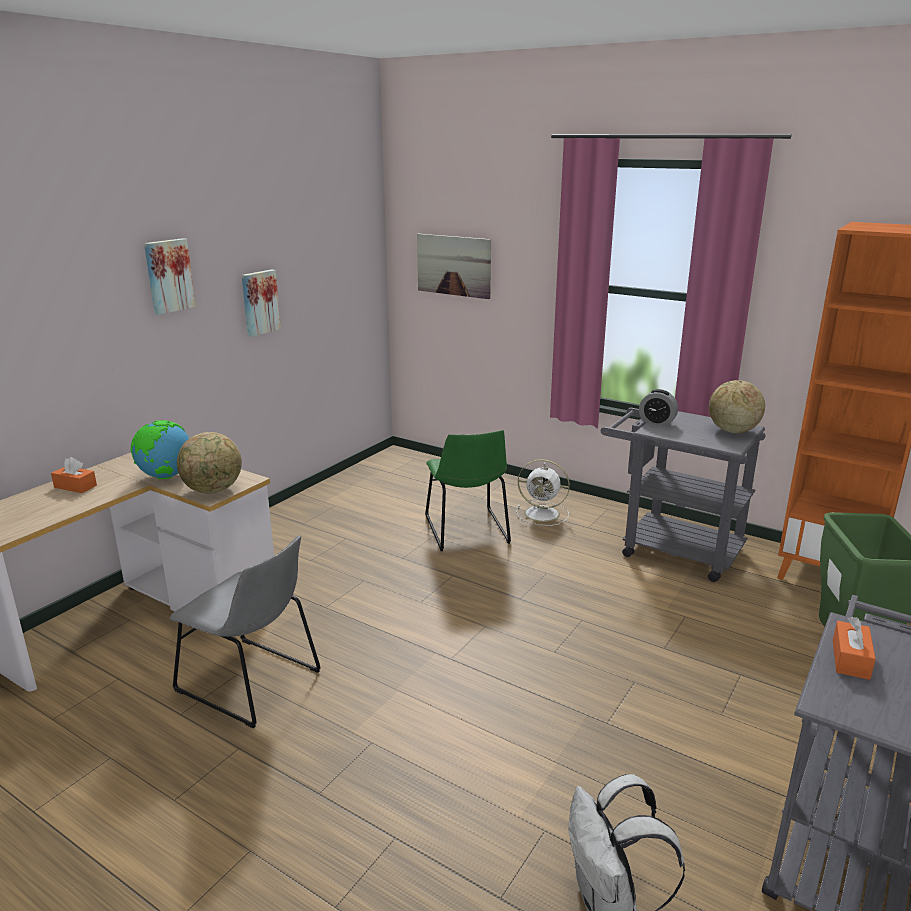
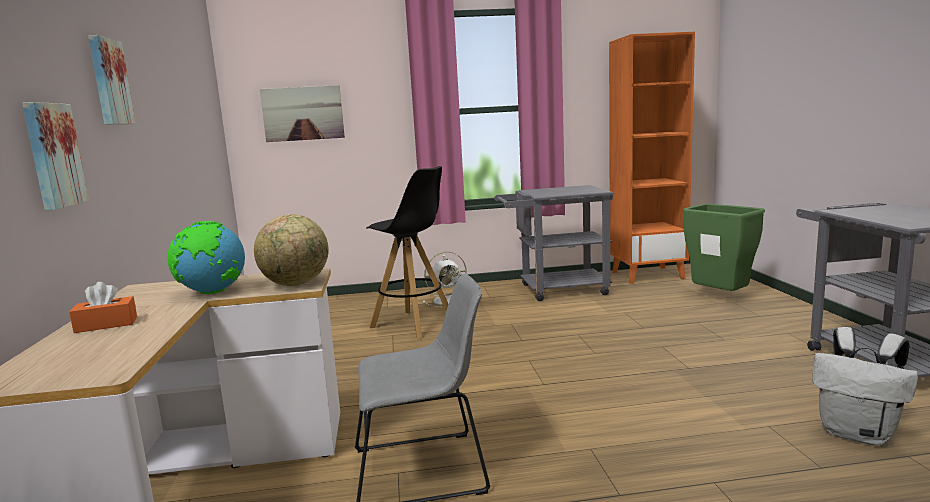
camera: 40 degrees left, 10 degrees down
picture [242,269,281,337] -> picture moved to [22,102,89,210]
green chair [425,430,511,551] -> black stool [366,166,448,339]
alarm clock [639,389,678,426] -> none
globe [709,380,765,433] -> none
orange tissue box [833,617,876,680] -> none

